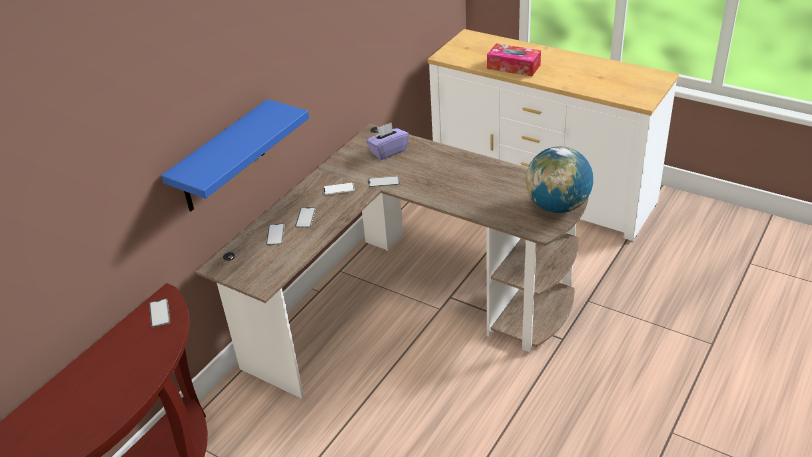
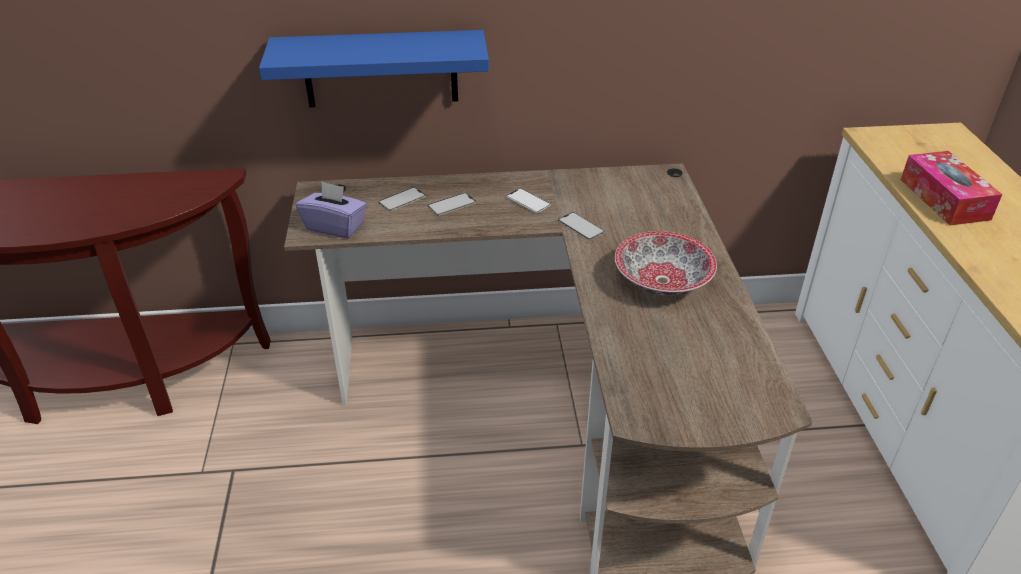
camera: 50 degrees right, 0 degrees up
phone [149,298,170,327] -> none
purple tissue box [366,122,409,160] -> purple tissue box moved to [296,182,367,238]
globe [526,146,593,213] -> none
none -> bowl [615,231,717,296]

